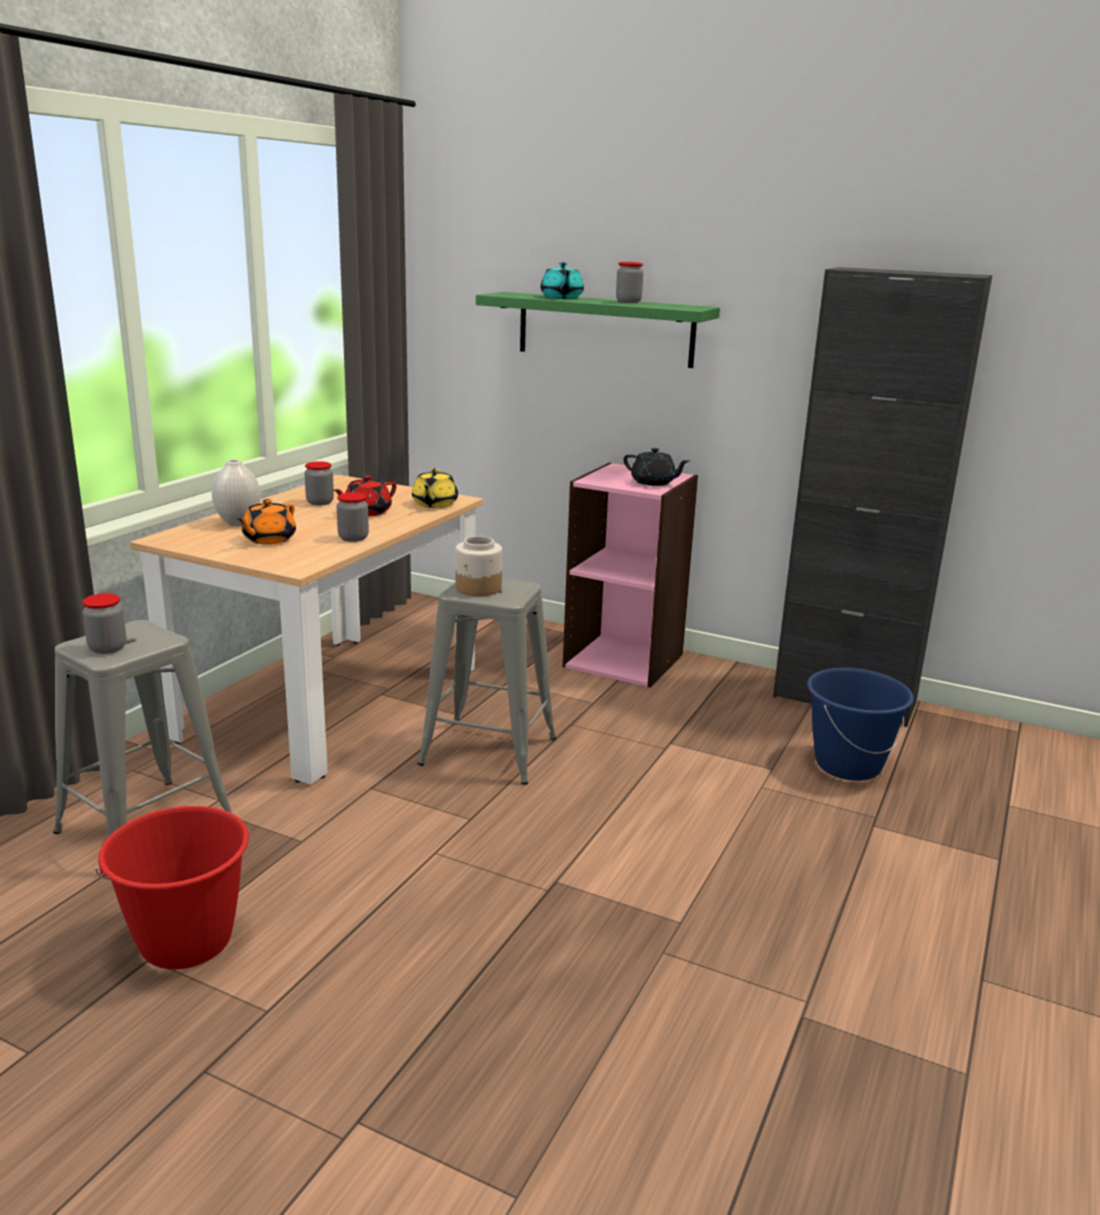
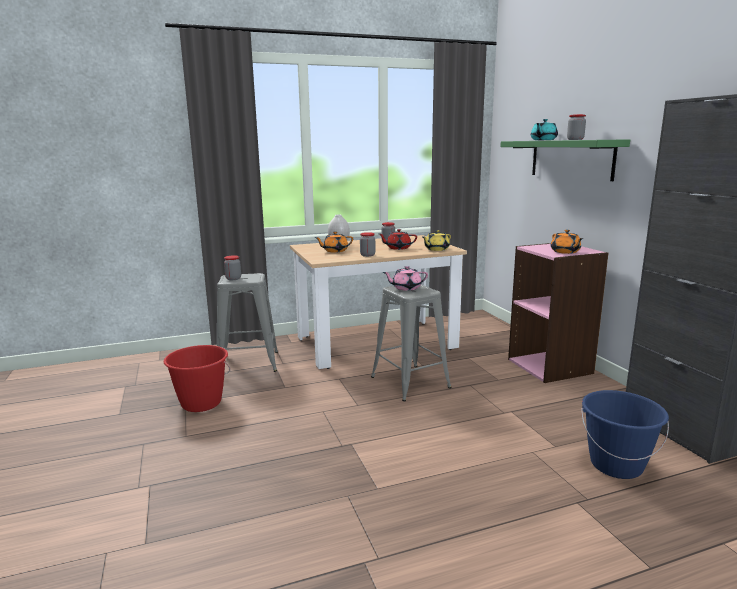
camera: 45 degrees right, 5 degrees down
jar [456,536,502,596] -> pink teapot [383,266,428,291]
black teapot [624,448,690,486] -> orange teapot [551,230,583,254]

